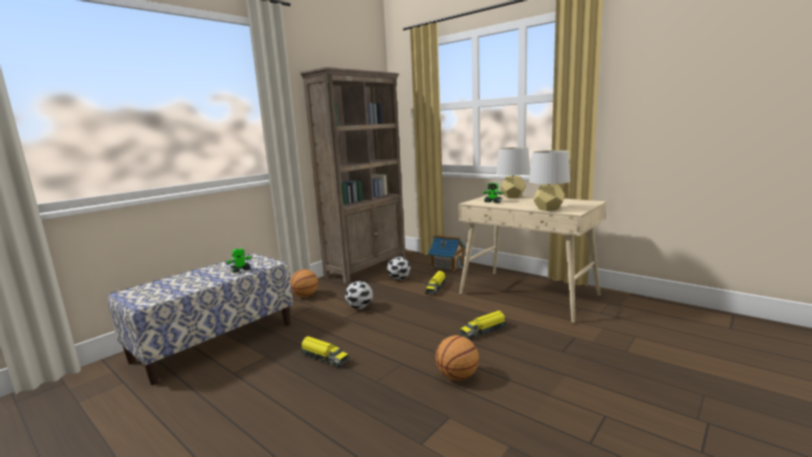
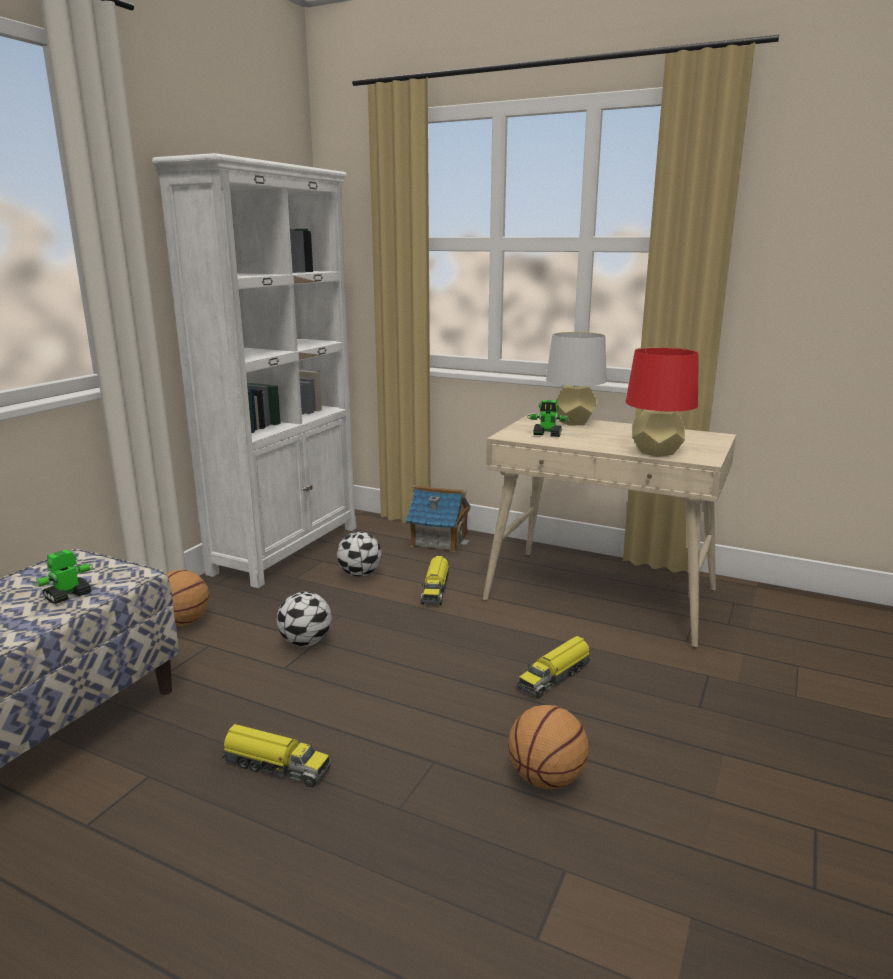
camera: 15 degrees left, 5 degrees up
brown bookcase [300,67,406,283] -> white bookcase [152,153,356,588]
grey table lamp [529,150,570,211] -> red table lamp [626,347,699,457]

